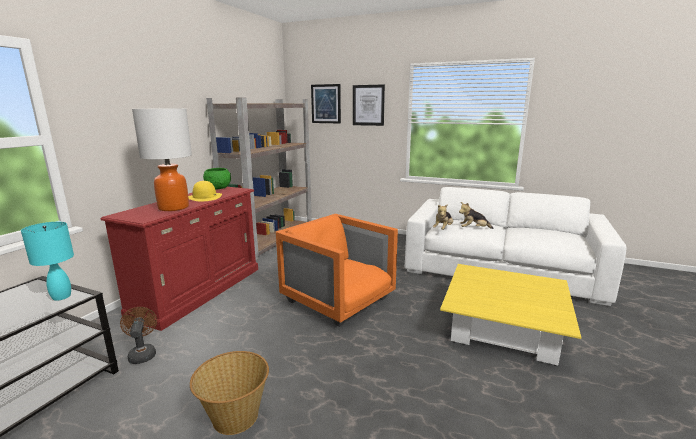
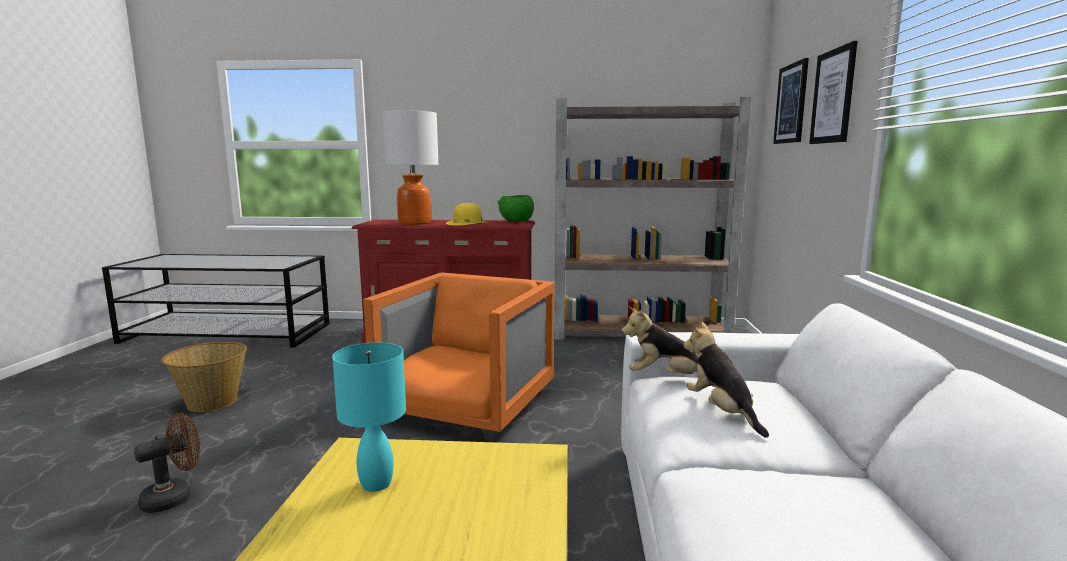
camera: 70 degrees right, 5 degrees down
turquoise table lamp [21,222,74,301] -> turquoise table lamp moved to [332,342,406,492]
brown fan [120,307,157,364] -> brown fan moved to [134,413,200,513]

